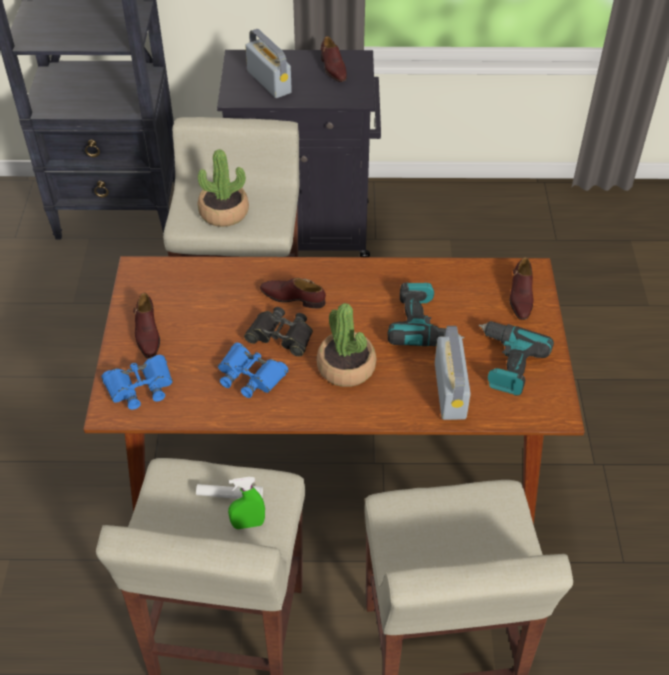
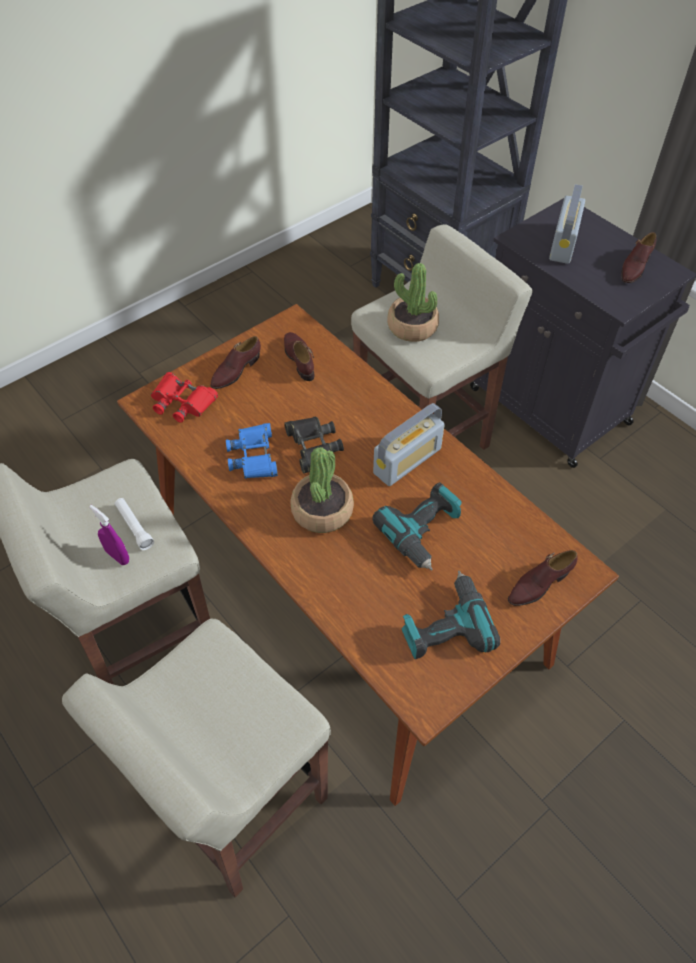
camera: 50 degrees right, 5 degrees up
blue binoculars [101,355,173,410] -> red binoculars [151,372,218,423]
green spray bottle [228,477,265,529] -> purple spray bottle [89,505,129,565]
brown shoe [260,278,326,309] -> brown shoe moved to [284,332,314,381]
radio [435,326,471,420] -> radio moved to [373,403,445,486]

